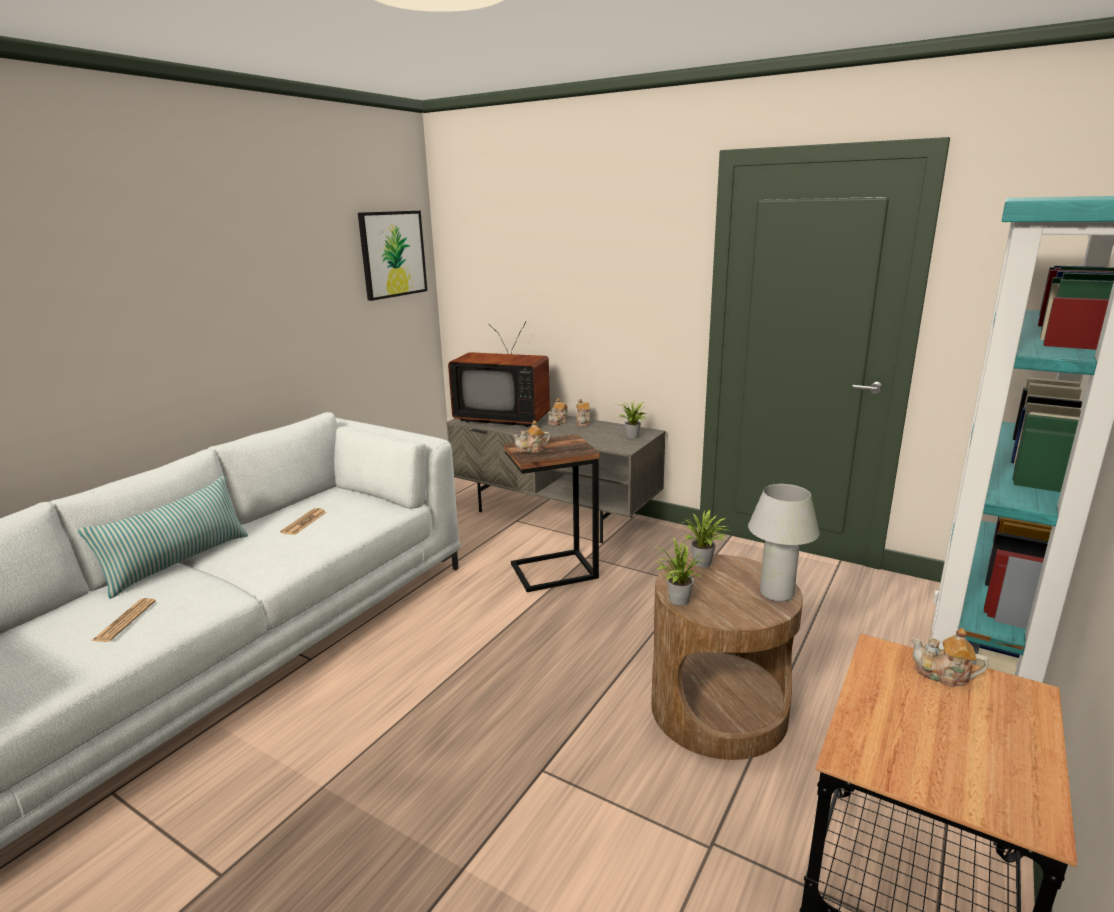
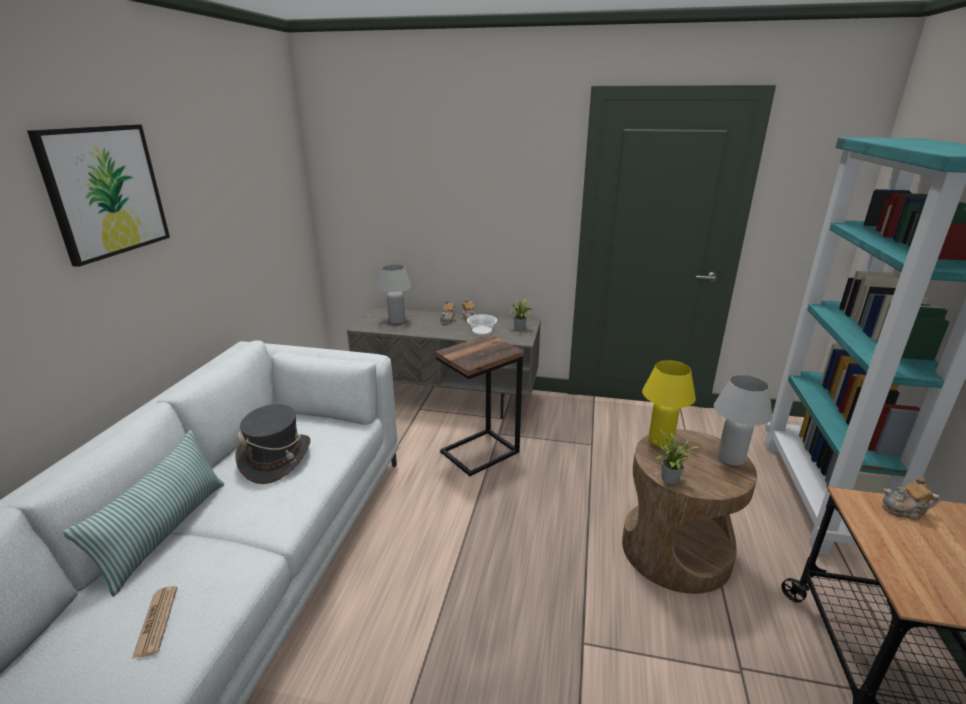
camera: 20 degrees left, 5 degrees up
newspaper [280,508,327,535] -> grey hat [235,404,311,484]
picture [358,211,427,301] -> picture moved to [27,124,170,267]
television [448,321,550,427] -> white table lamp [377,264,412,324]
teapot [513,420,550,453] -> none
potted plant [681,510,731,567] -> yellow table lamp [642,360,696,447]
none -> bowl [467,314,497,335]

